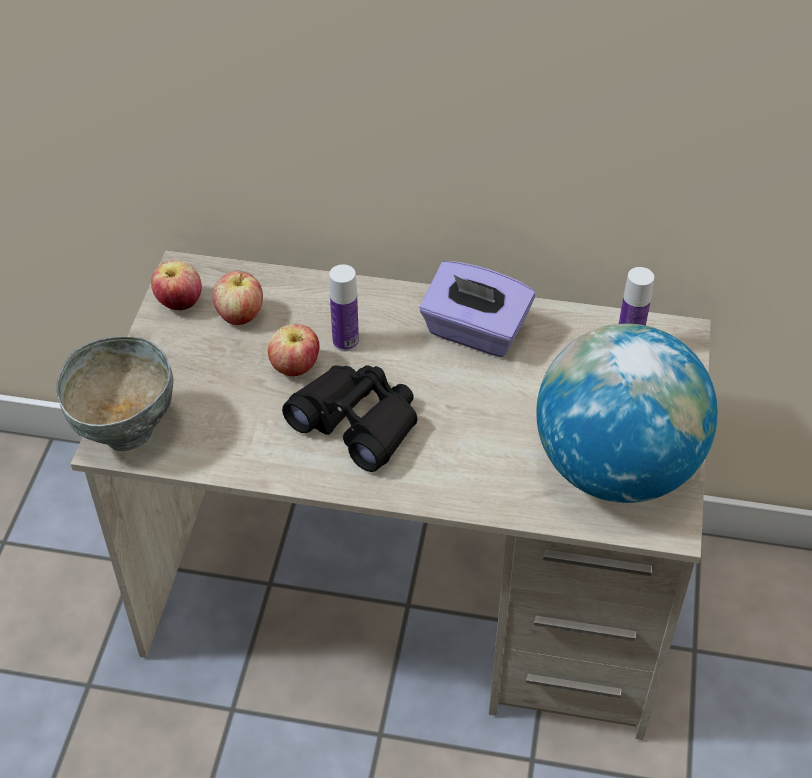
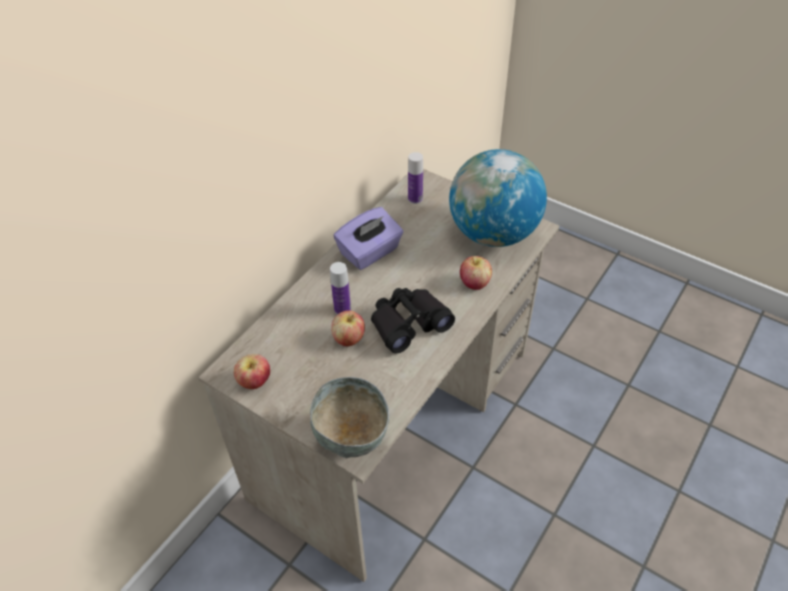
camera: 65 degrees left, 0 degrees up
apple [213,271,263,325] -> apple moved to [460,256,492,290]

